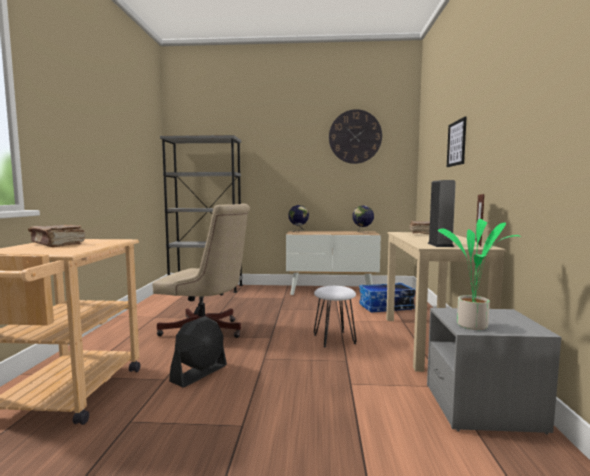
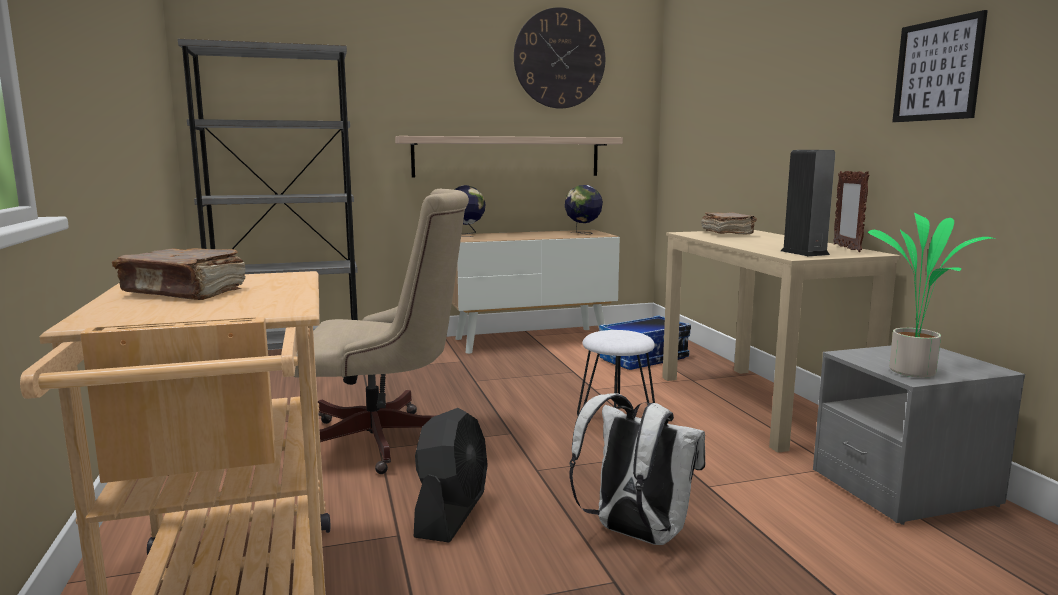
camera: 20 degrees left, 5 degrees up
picture [447,117,467,167] -> picture moved to [892,10,988,122]
none -> shelf [395,136,623,177]
none -> white backpack [569,393,705,545]

